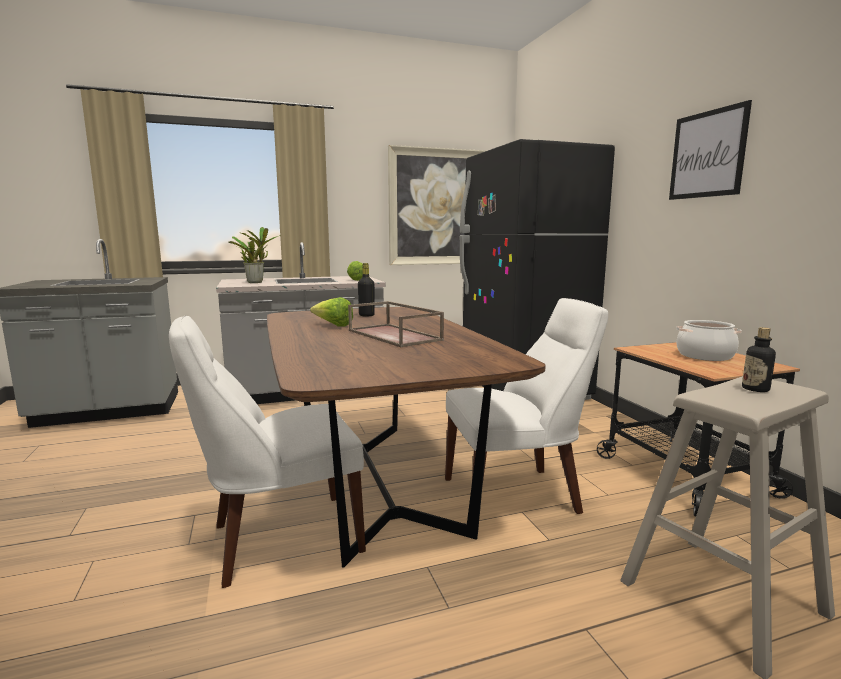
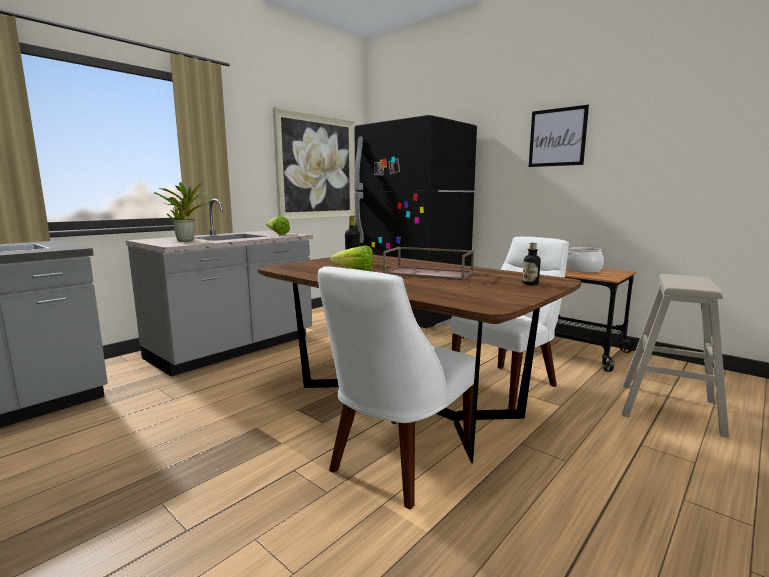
camera: 30 degrees left, 0 degrees up
bottle [742,327,776,392] -> bottle moved to [522,243,541,285]

